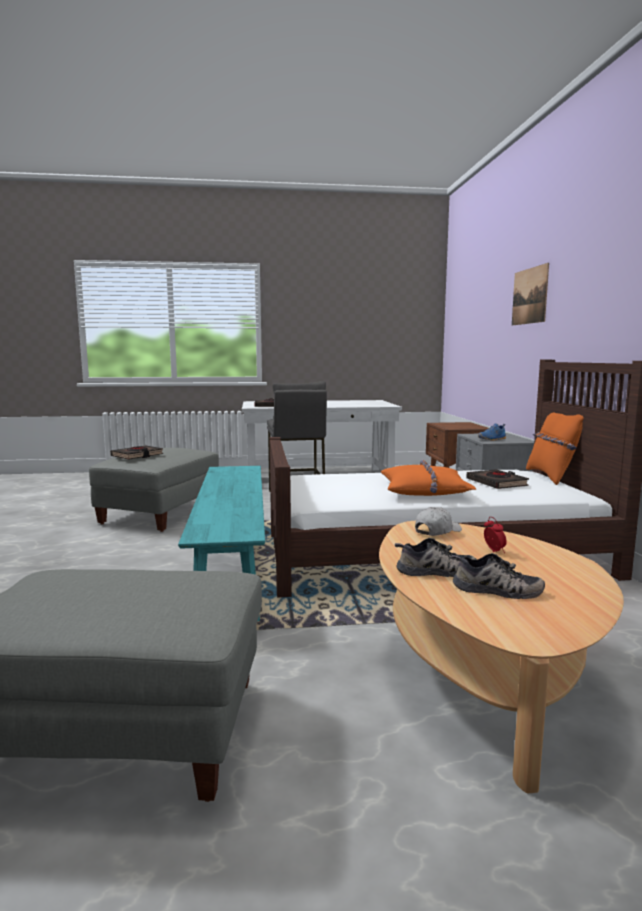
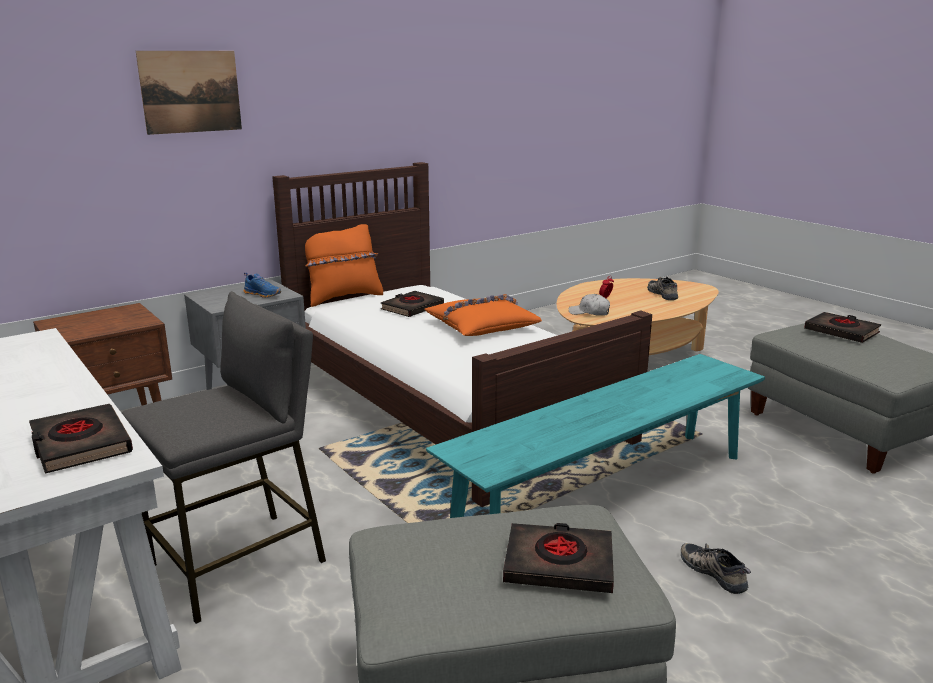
camera: 120 degrees left, 10 degrees up
shoe [395,538,477,577] -> shoe moved to [681,543,751,594]
none -> black book [804,312,881,343]

